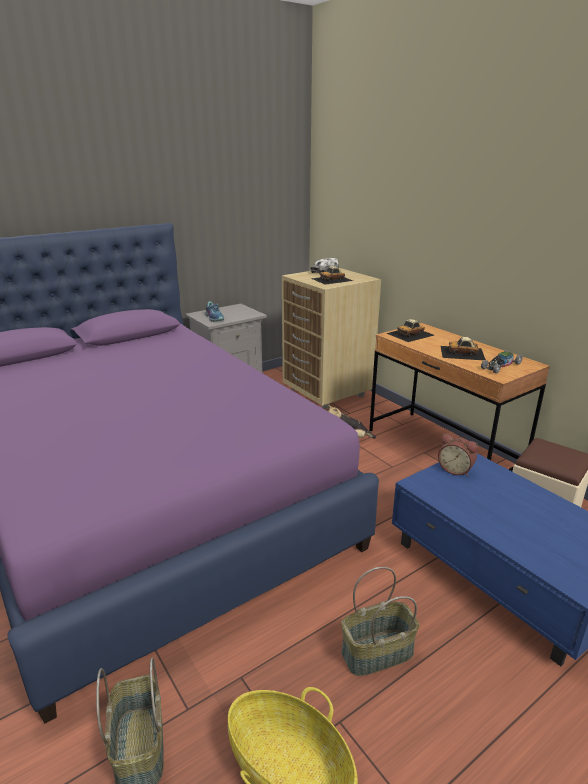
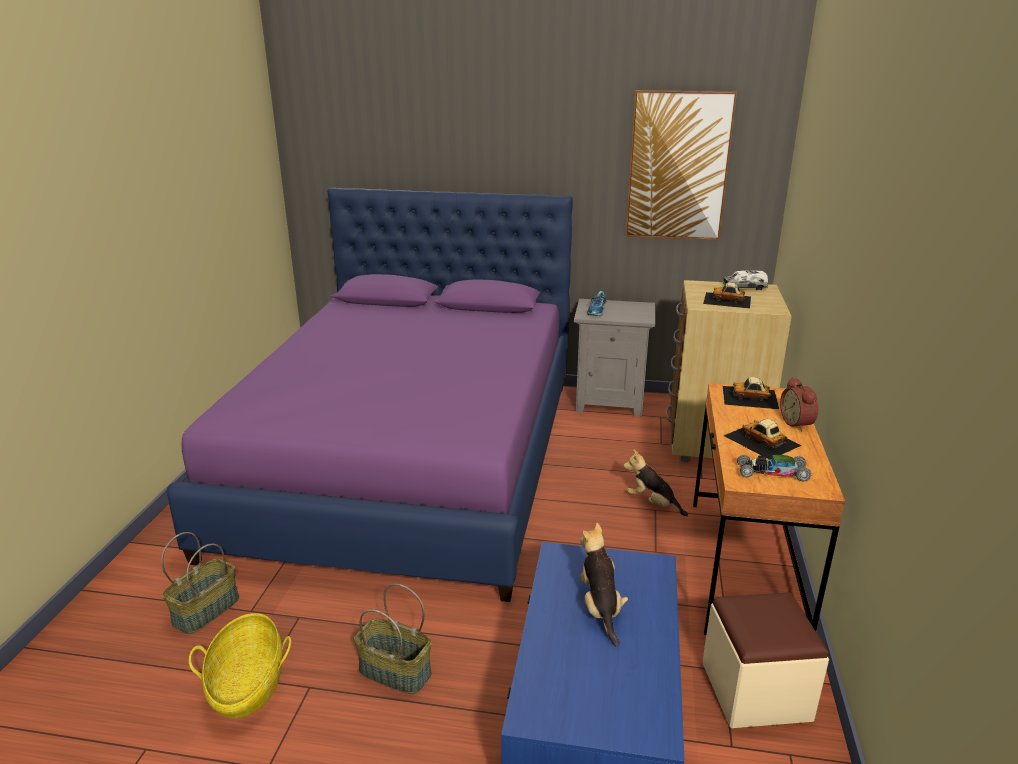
camera: 45 degrees right, 0 degrees up
alarm clock [438,434,478,476] -> alarm clock moved to [780,377,818,431]
none -> plush toy [580,523,628,647]
none -> picture [626,90,737,240]

